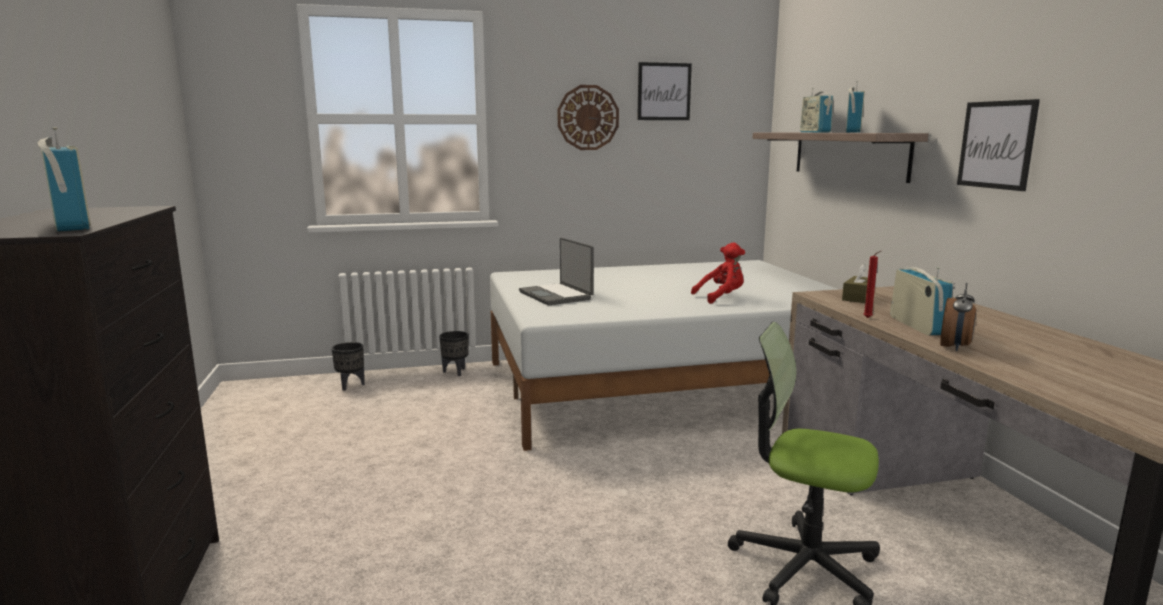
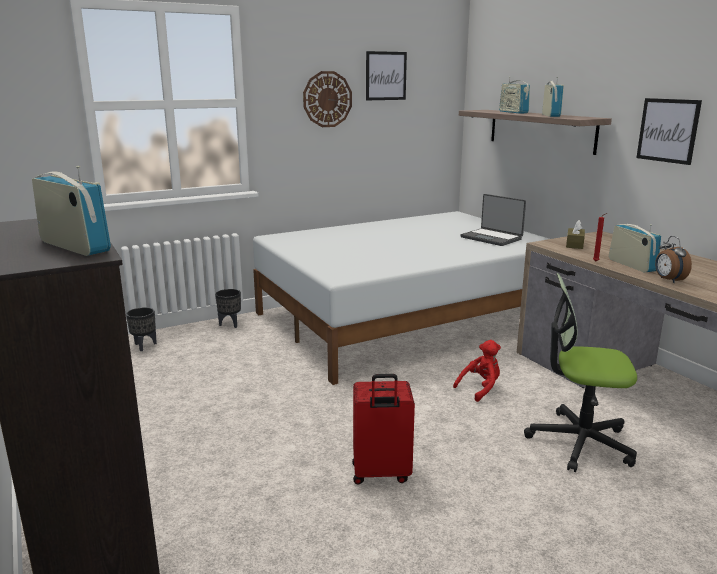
camera: 15 degrees left, 5 degrees up
laptop [519,238,594,305] -> laptop moved to [460,194,526,246]
red plush toy [691,243,745,304] -> red plush toy moved to [453,340,501,402]
alarm clock [940,283,976,351] -> alarm clock turned 150 degrees clockwise [655,236,692,283]
none -> red suitcase [352,374,415,484]

